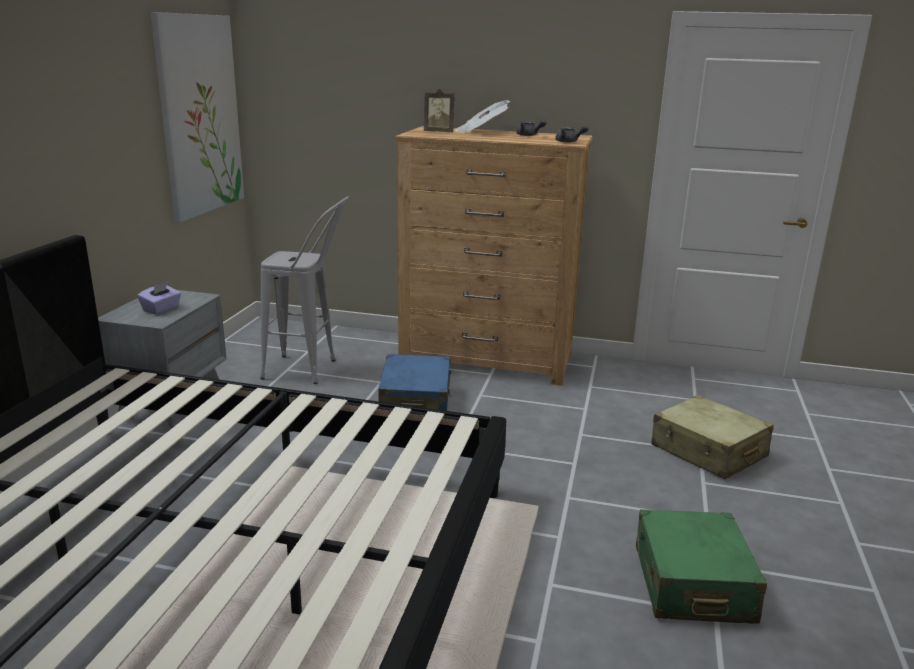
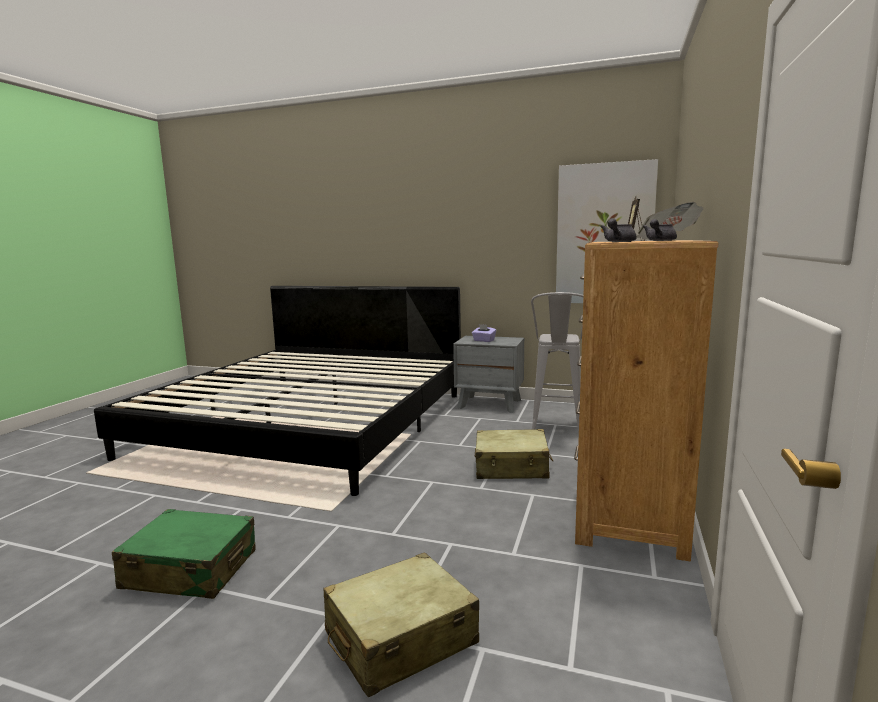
camera: 95 degrees right, 10 degrees down
blue suitcase [378,354,451,411] -> beige suitcase [475,429,553,479]

